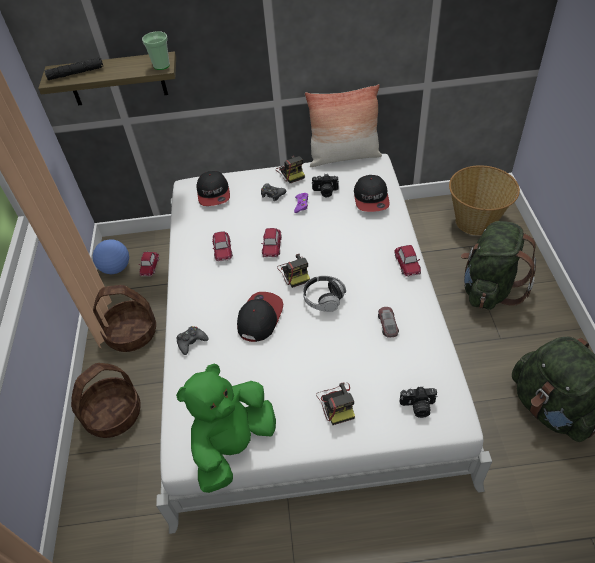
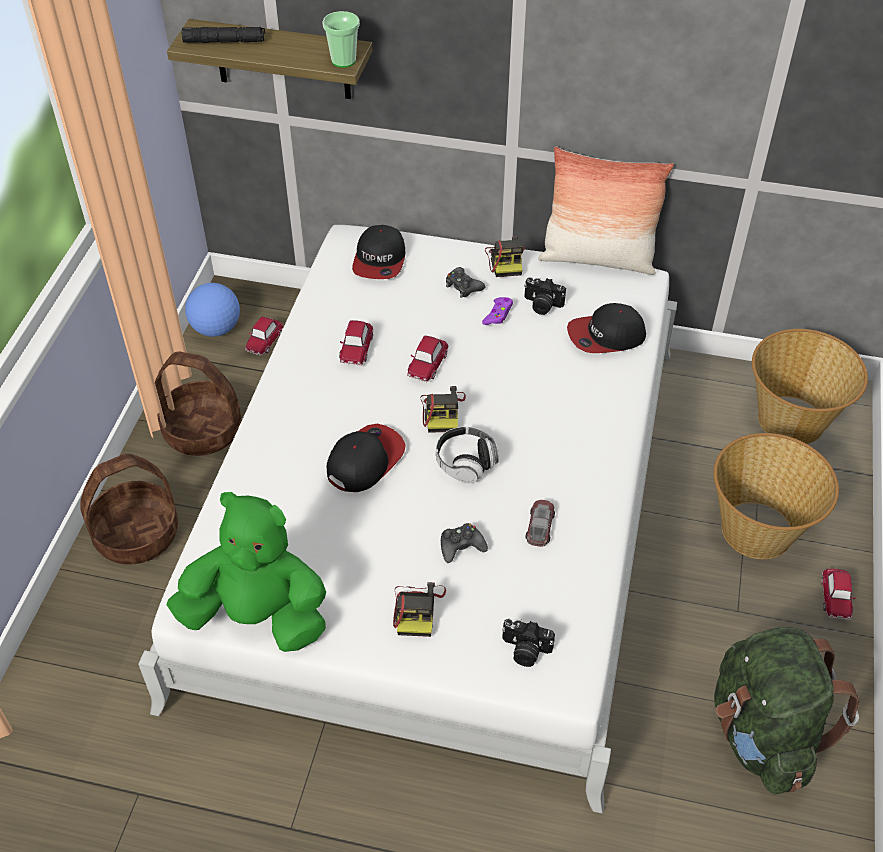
camera: 15 degrees right, 0 degrees up
green plush toy [176,364,276,493] -> green plush toy turned 45 degrees clockwise [166,492,326,652]
black game controller [177,326,209,355] -> black game controller moved to [441,523,488,563]
cap [354,175,390,212] -> cap turned 60 degrees clockwise [567,303,646,353]
toy car [394,245,421,277] -> toy car moved to [821,569,856,619]
green backpack [461,221,536,310] -> basket [714,433,839,559]

